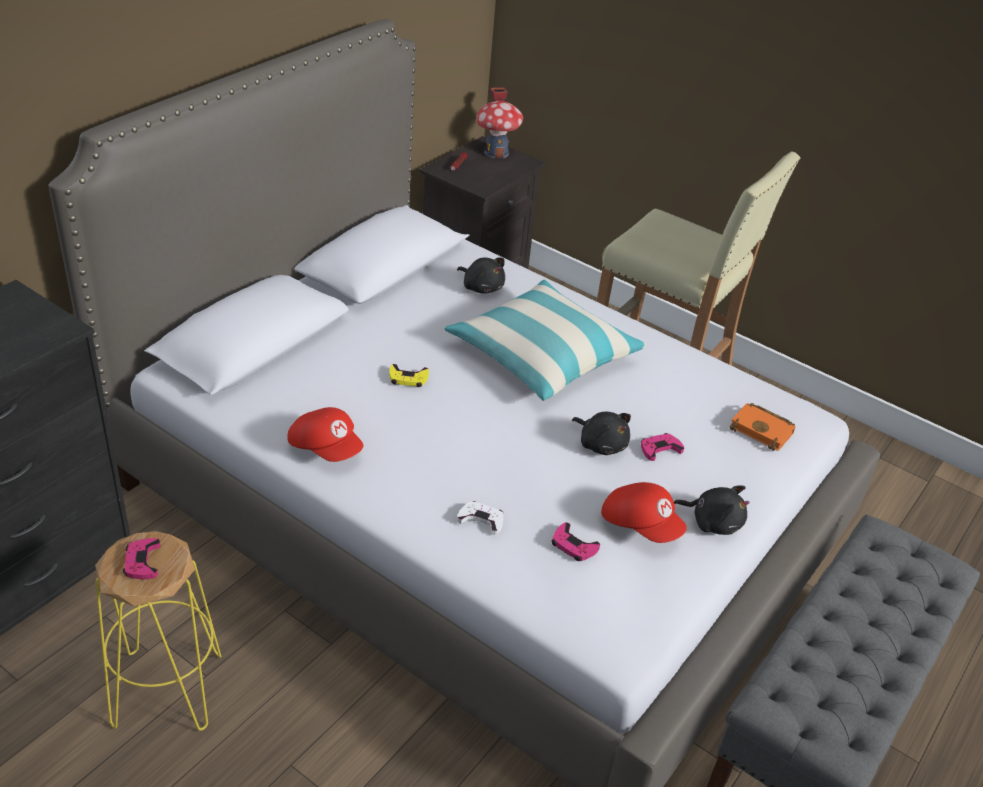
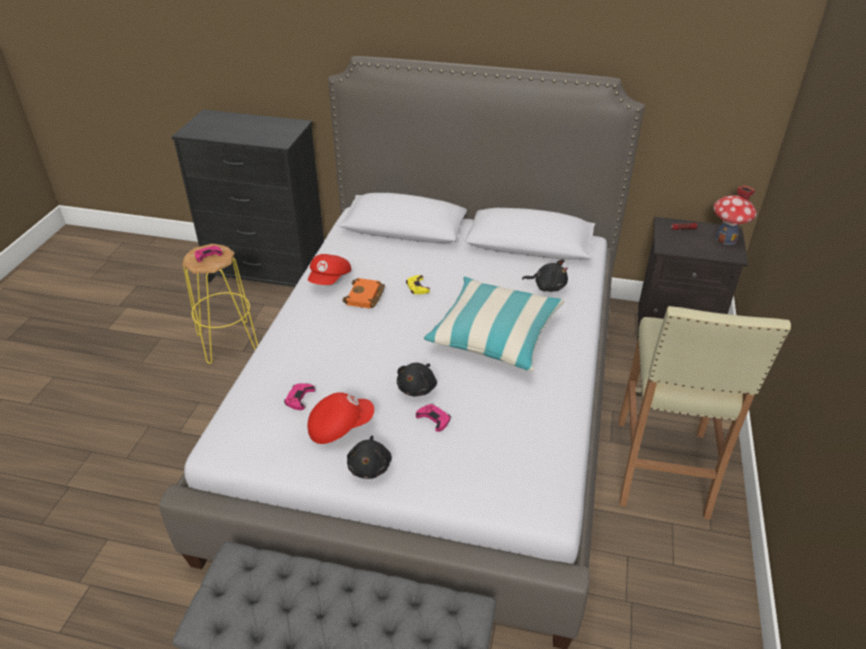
camera: 70 degrees right, 0 degrees up
black plush toy [457,257,505,294] -> black plush toy turned 90 degrees counterclockwise [522,260,568,292]
white game controller [457,501,503,535] -> none
red cap [601,482,687,543] -> red cap turned 135 degrees counterclockwise [308,392,374,444]
orange book [729,403,795,451] -> orange book moved to [342,278,385,309]

